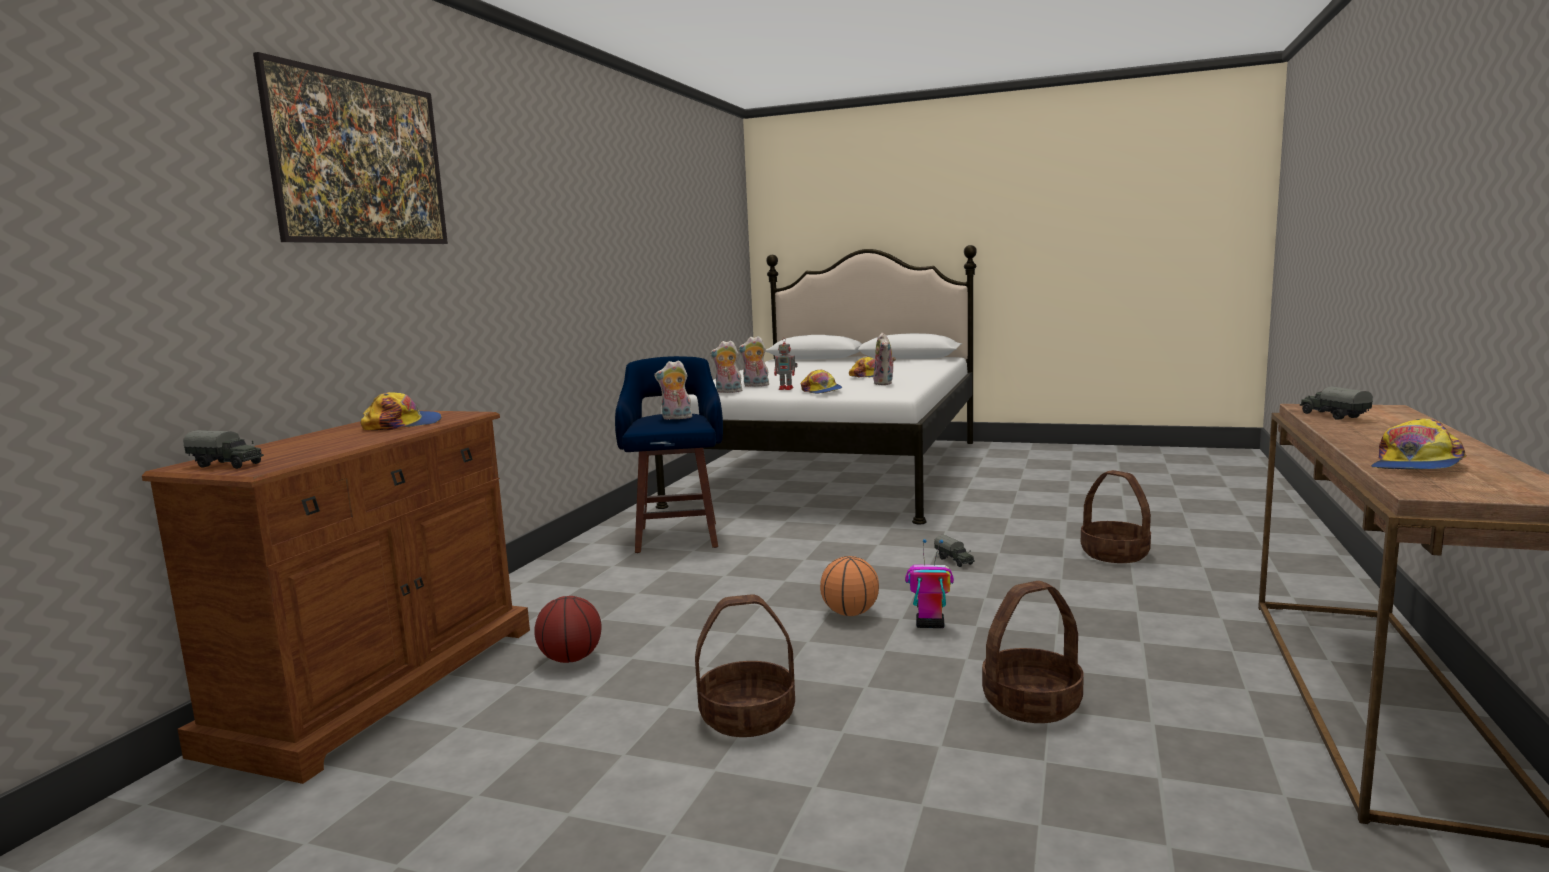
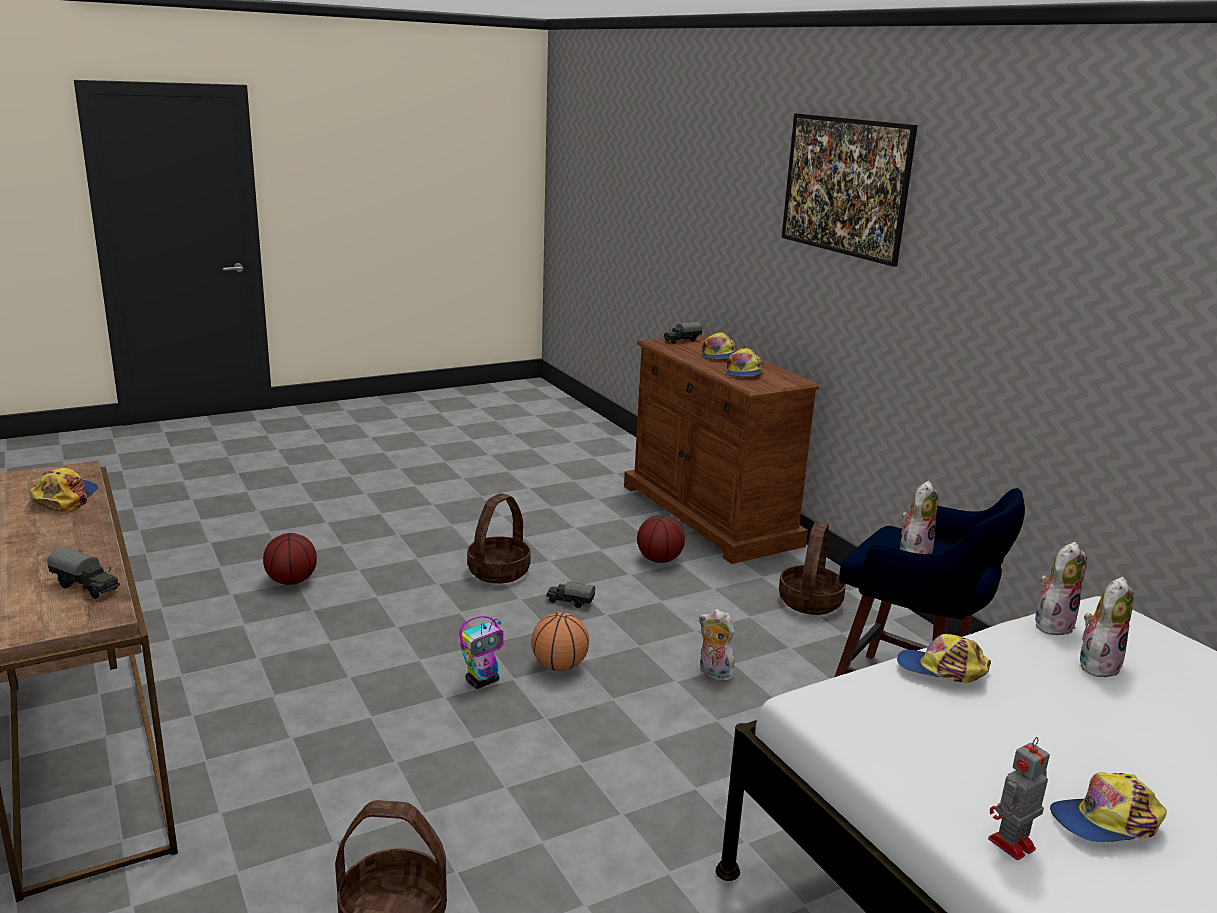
camera: 130 degrees right, 10 degrees up
toy robot [774,338,798,390] -> toy robot moved to [988,737,1050,860]
plush toy [873,333,896,385] -> plush toy moved to [699,609,737,681]
toy truck [934,535,975,567] -> toy truck moved to [546,581,595,608]
basket [982,581,1084,723] -> basket moved to [779,522,846,615]
none -> basketball [263,533,317,585]
none -> cap [701,332,737,359]

